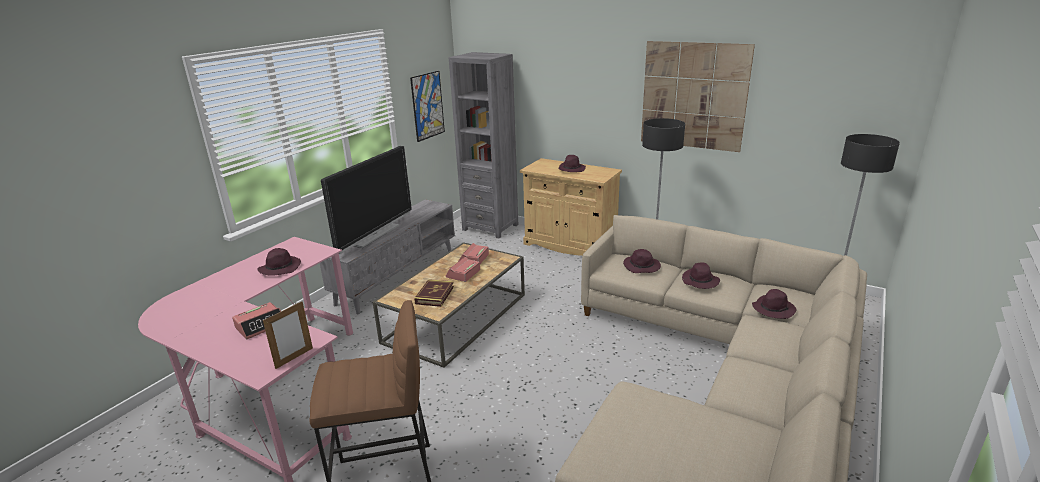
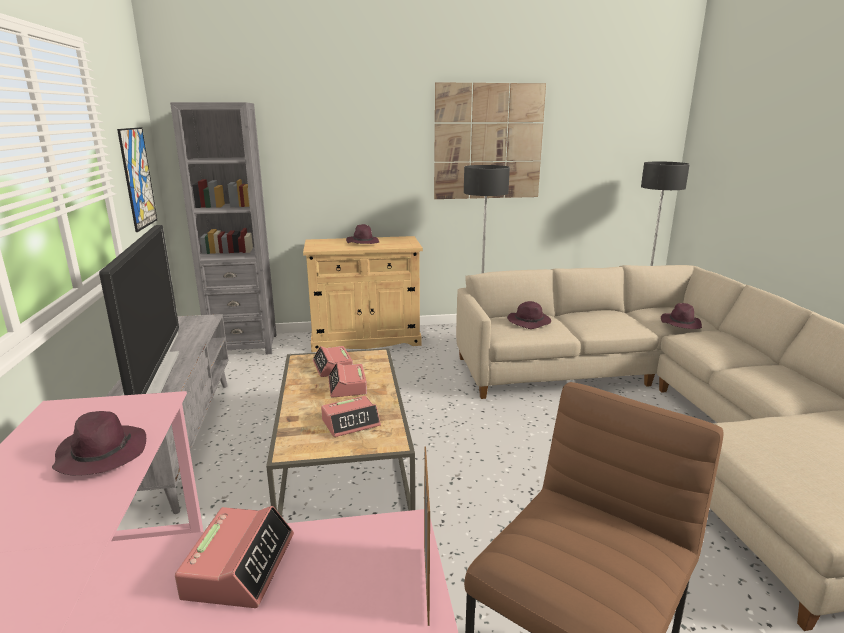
camera: 40 degrees left, 5 degrees down
book [414,279,454,307] -> alarm clock [321,396,381,437]
purple hat [682,263,720,289] -> none

